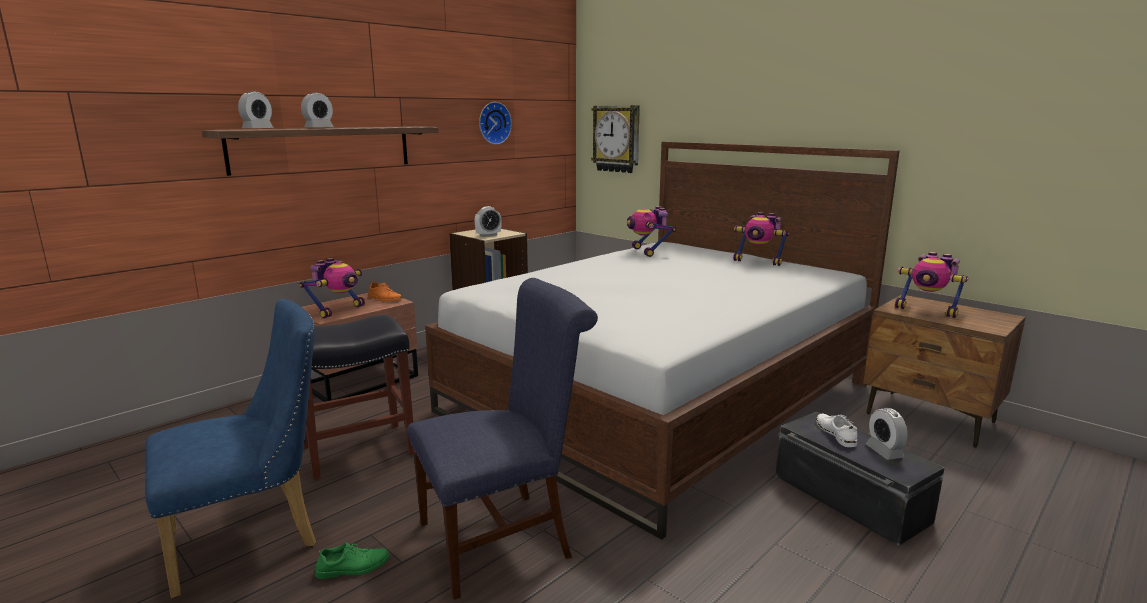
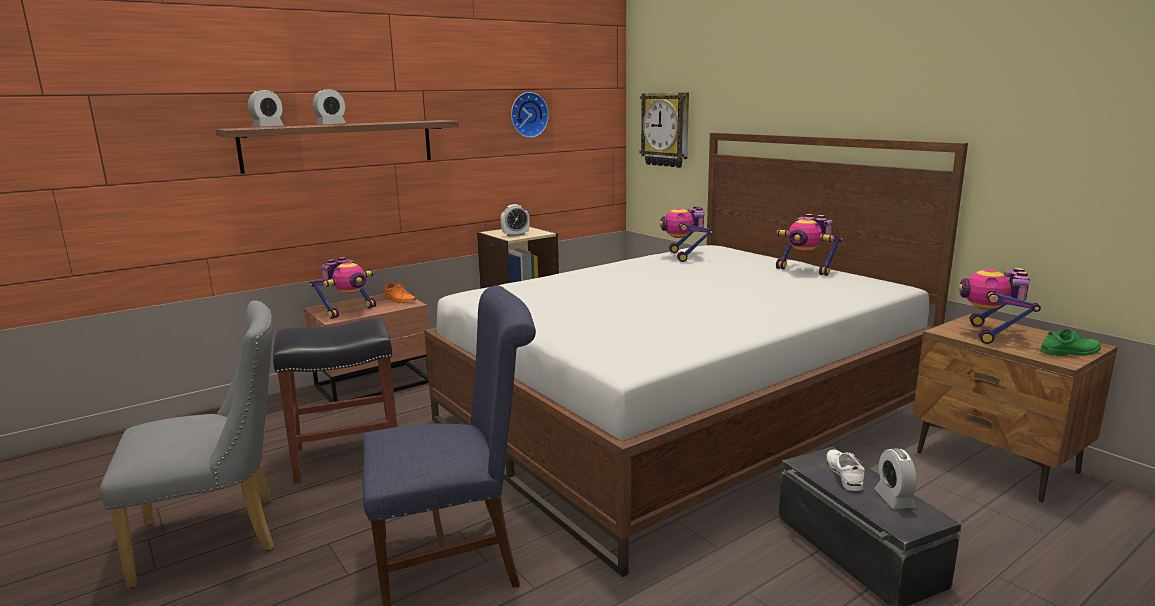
camera: 10 degrees right, 0 degrees up
blue chair [145,299,316,598] -> grey chair [100,300,274,588]
green shoe [315,543,389,579] -> green shoe moved to [1040,328,1101,356]
toy robot [895,252,968,318] -> toy robot turned 60 degrees clockwise [958,268,1041,344]

